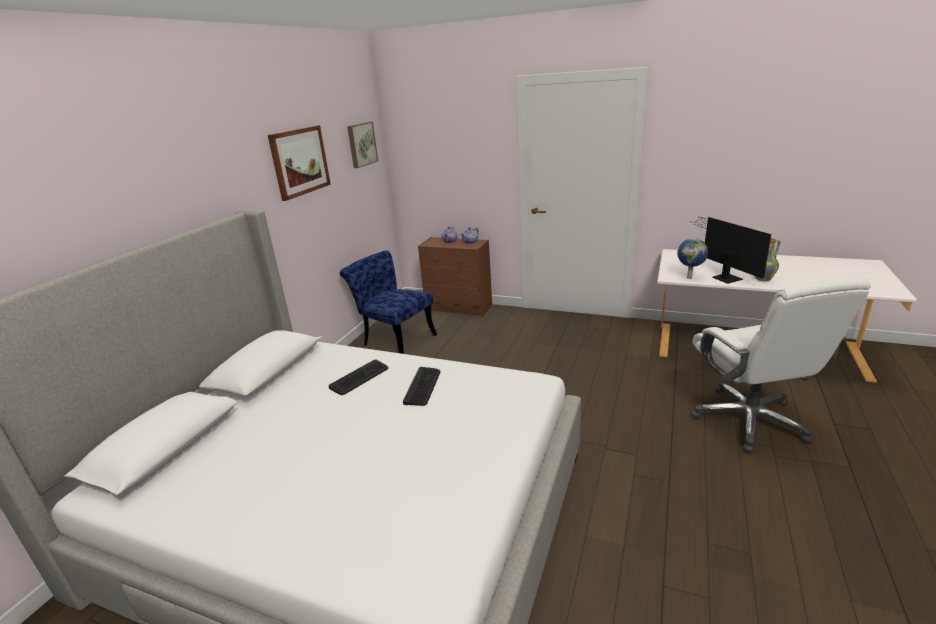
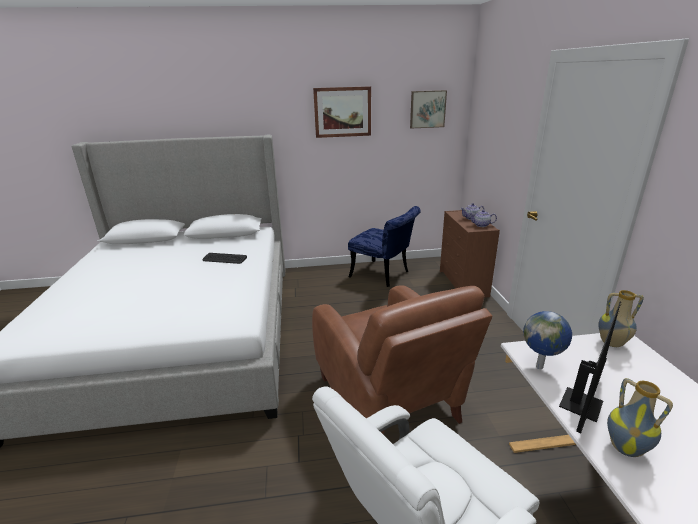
camera: 60 degrees right, 0 degrees up
blue chair [340,250,437,354] -> blue chair turned 120 degrees clockwise [348,206,421,287]
keyboard [403,367,440,406] -> none
none -> brown armchair [312,285,492,435]
none -> vase [598,290,644,347]

